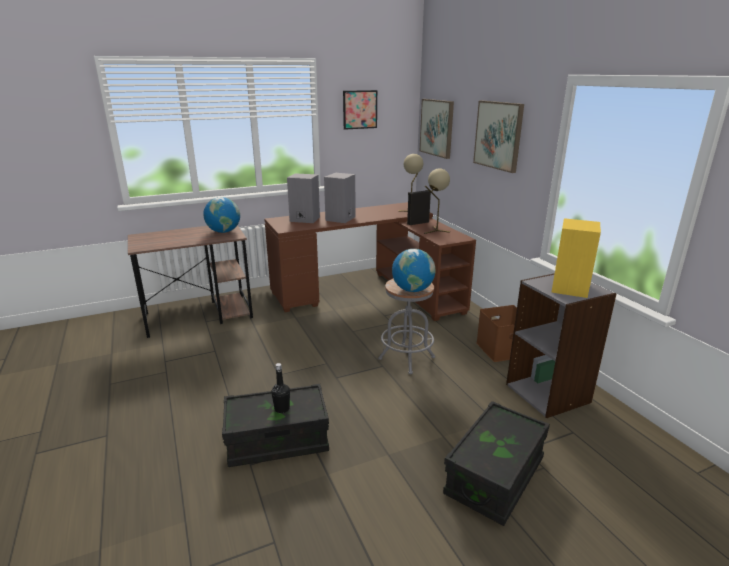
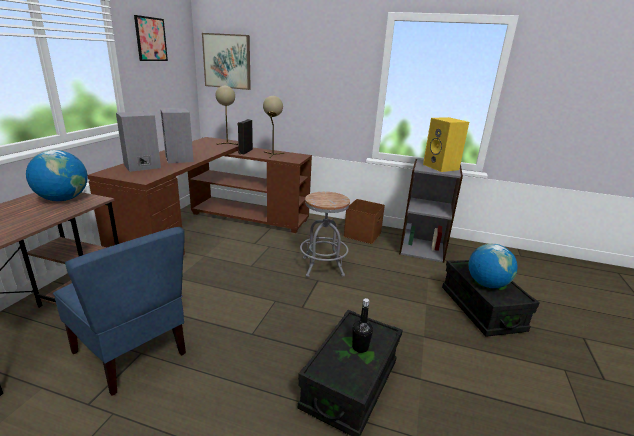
camera: 50 degrees left, 0 degrees up
globe [392,249,436,292] -> globe moved to [468,244,518,288]
picture [473,101,524,173] -> none
none -> blue chair [53,227,186,396]

